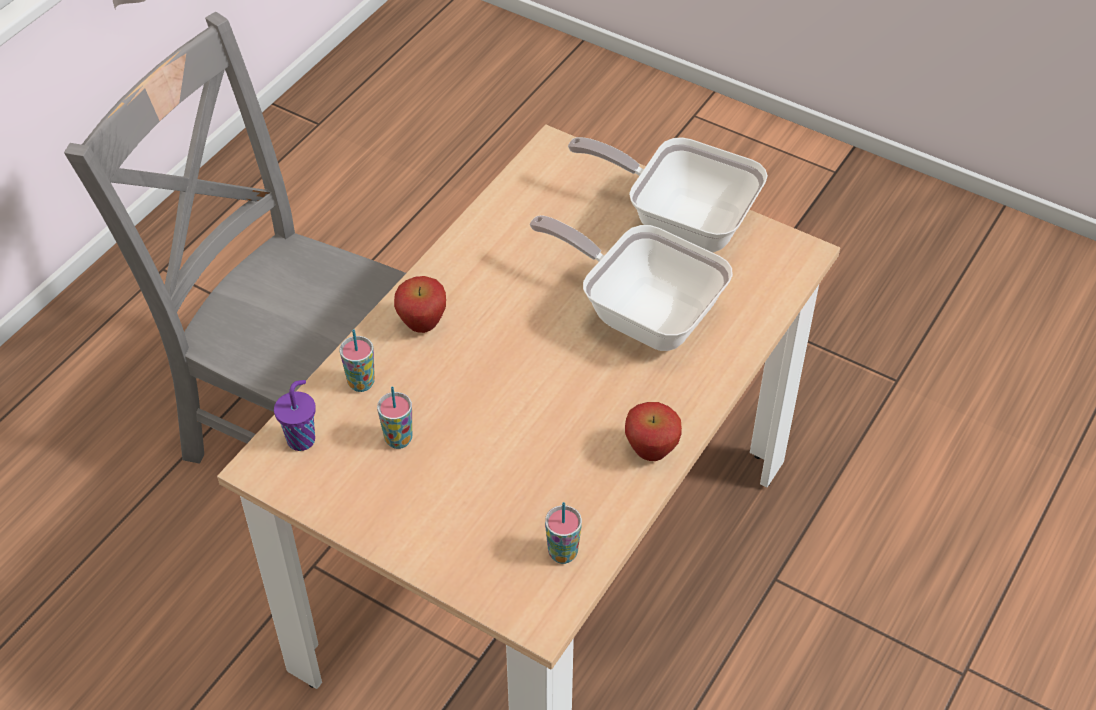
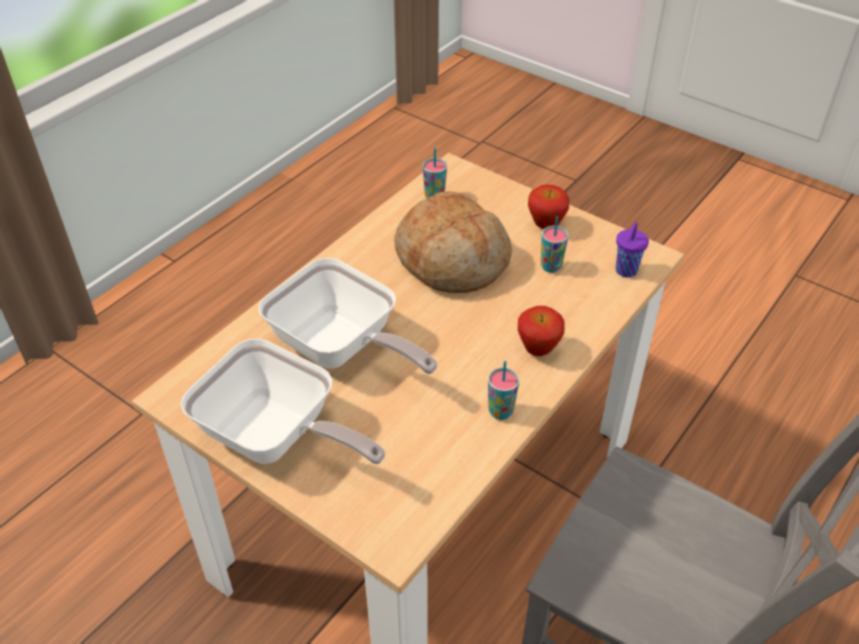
camera: 175 degrees left, 5 degrees down
cup [339,330,375,392] -> cup moved to [488,361,519,420]
apple [625,402,682,461] -> apple moved to [528,184,569,229]
none -> bread [395,191,512,293]

